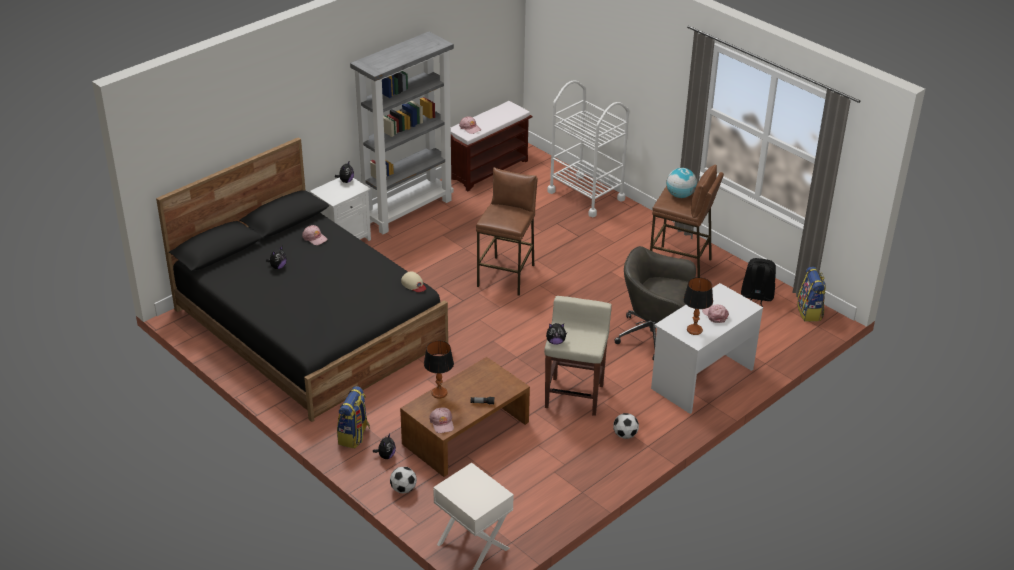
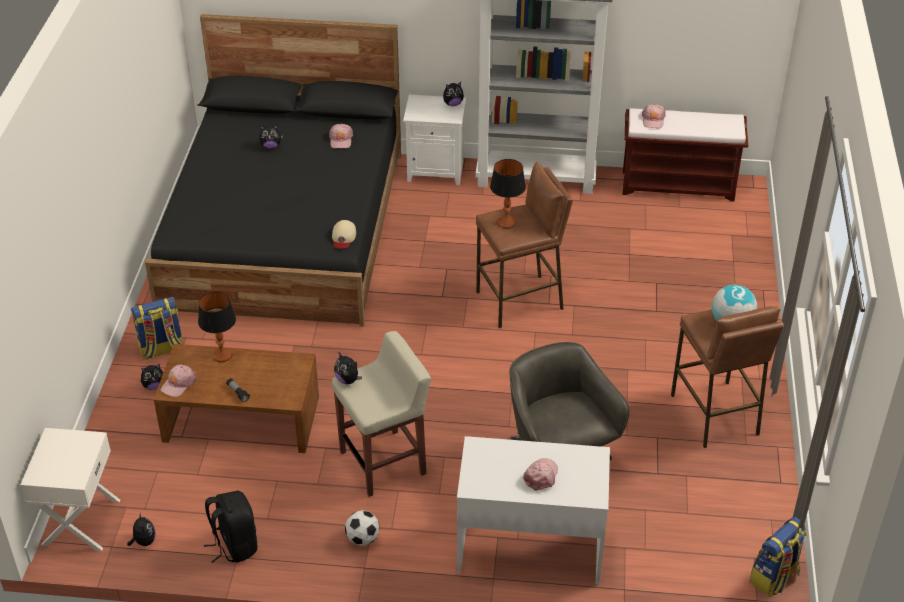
camera: 50 degrees right, 5 degrees up
football [390,467,417,493] -> none
white cart [547,80,629,217] -> none
table lamp [683,277,713,335] -> table lamp moved to [490,159,526,229]
black backpack [741,258,776,307] -> black backpack moved to [204,491,257,563]
none -> plush toy [127,512,155,546]

